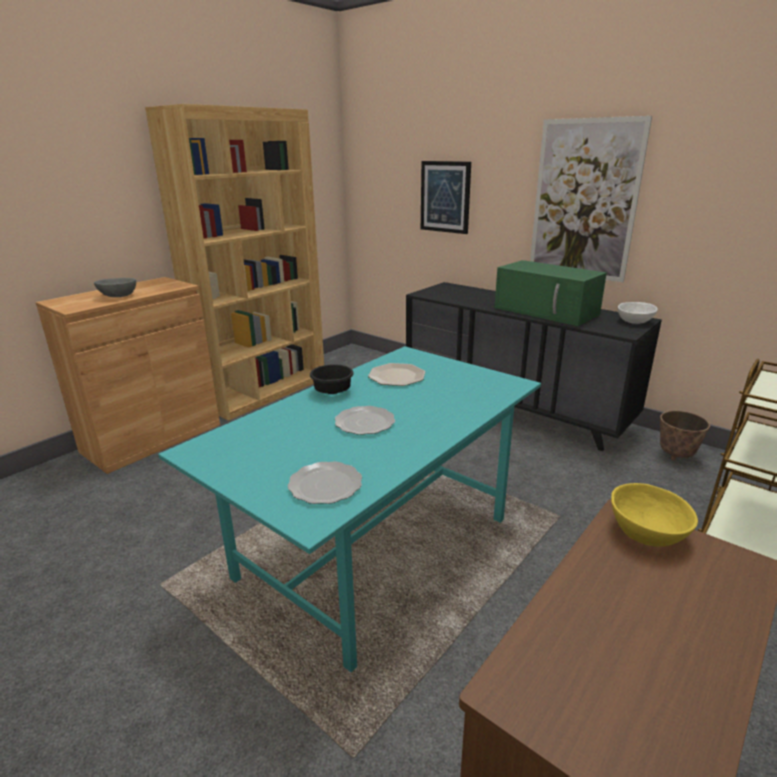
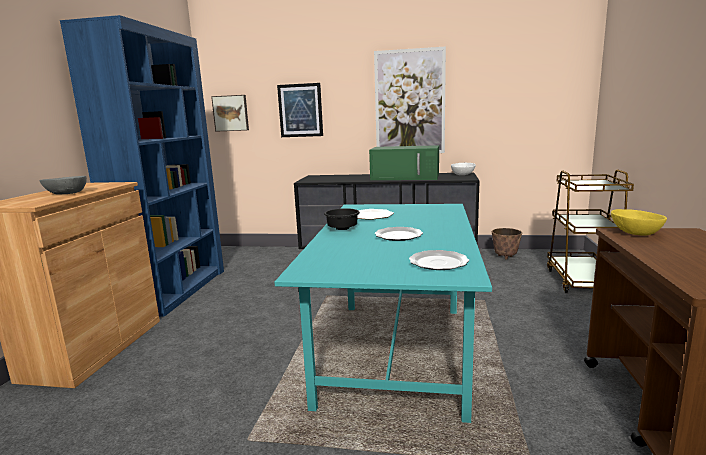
camera: 30 degrees left, 10 degrees down
brown bookcase [145,104,324,421] -> blue bookcase [60,15,224,317]
none -> picture [211,95,249,132]

